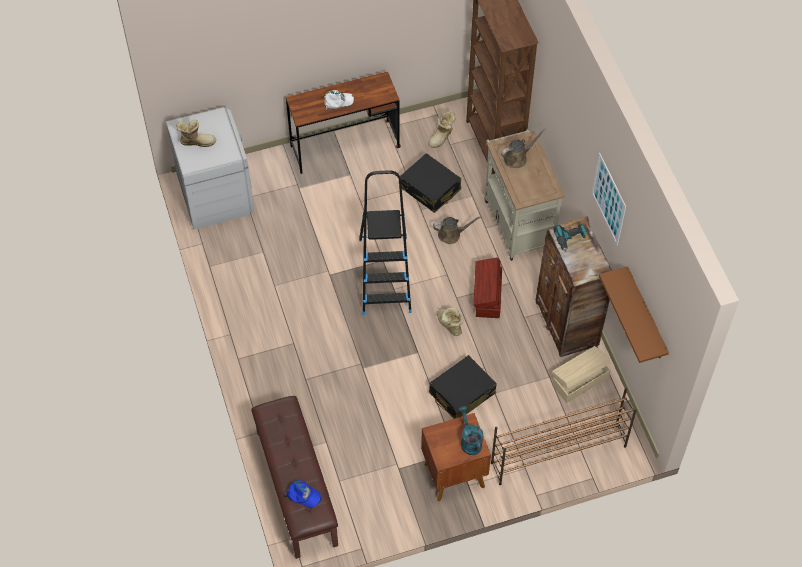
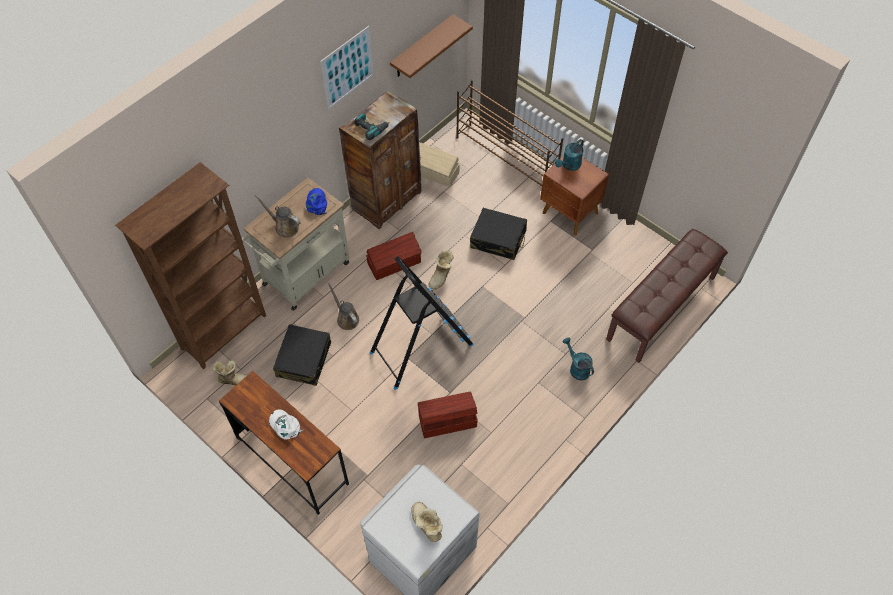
camera: 120 degrees left, 0 degrees up
blue cap [285,480,322,508] -> blue cap moved to [306,188,327,215]
none -> brown storage box [418,391,478,438]
none -> turquoise watering can [563,337,594,380]

